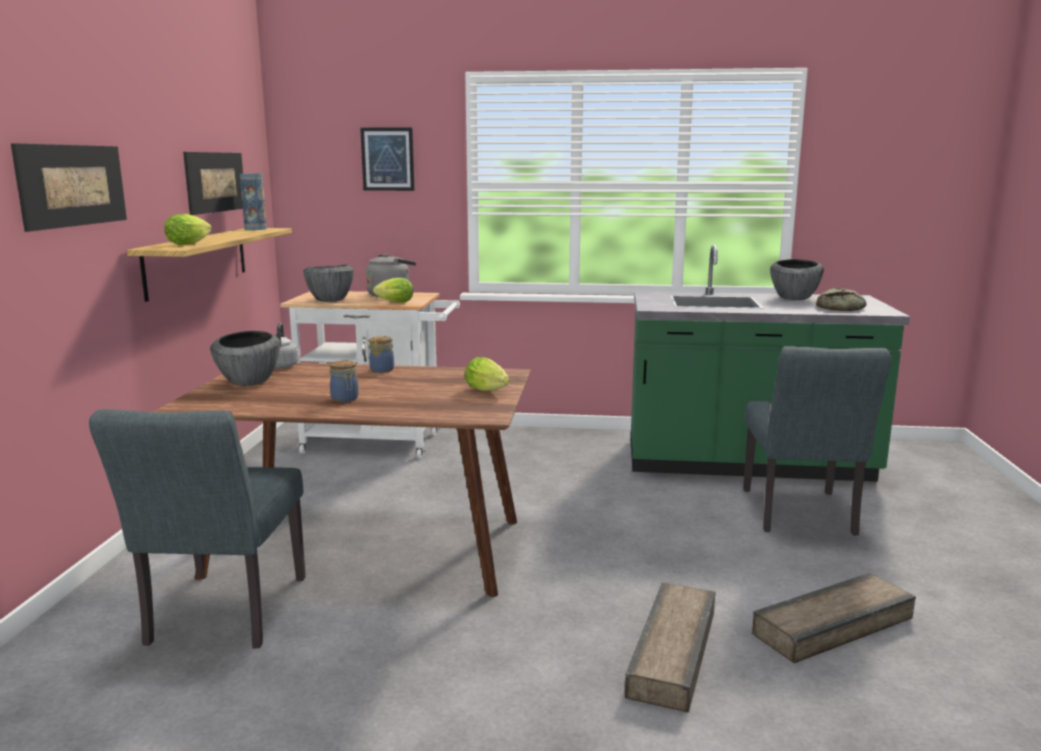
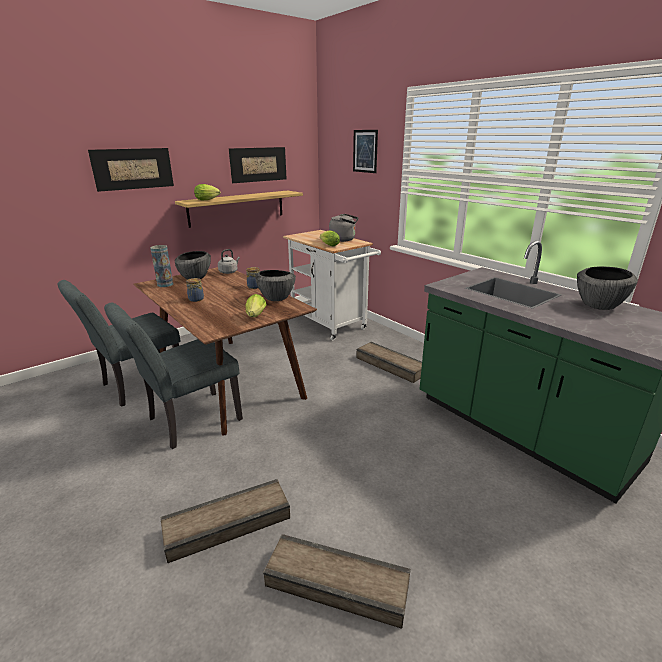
camera: 45 degrees right, 10 degrees up
vase [240,173,267,230] -> vase moved to [150,245,173,287]
bowl [303,265,354,302] -> bowl moved to [255,270,296,301]
grey chair [743,346,892,536] -> grey chair moved to [104,302,243,449]
bread [816,288,867,311] -> none
none -> crate [356,342,422,383]

